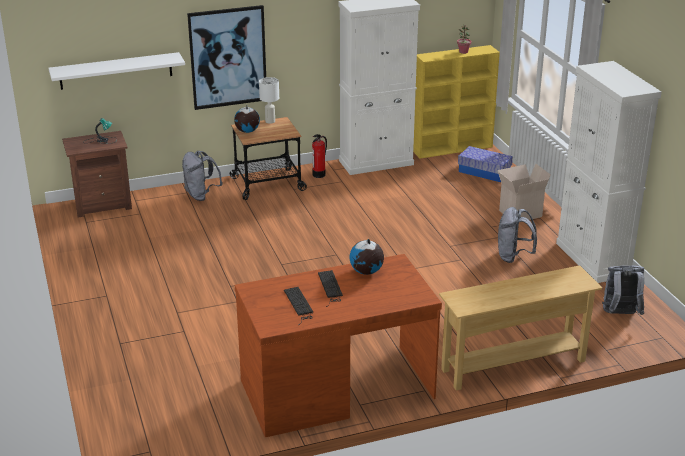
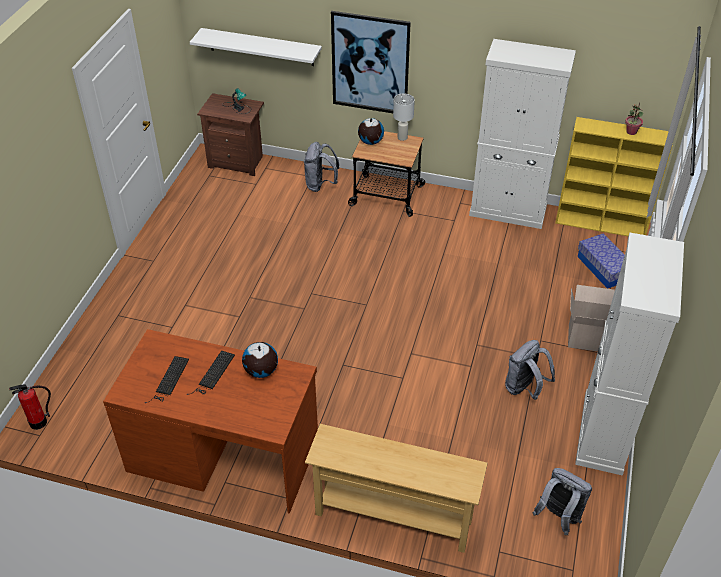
camera: 35 degrees right, 15 degrees up
fire extinguisher [312,134,327,178] -> fire extinguisher moved to [9,384,51,430]

